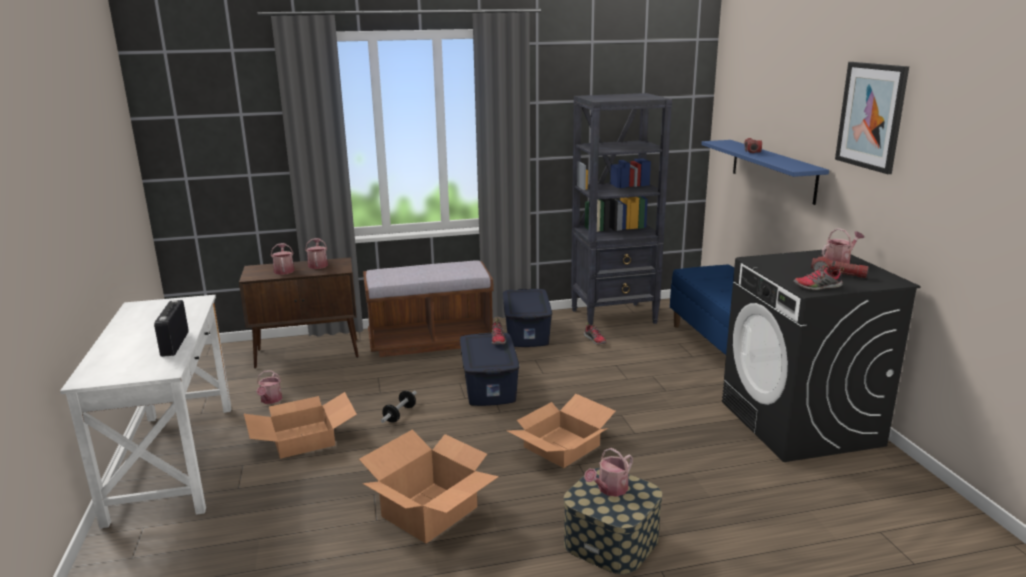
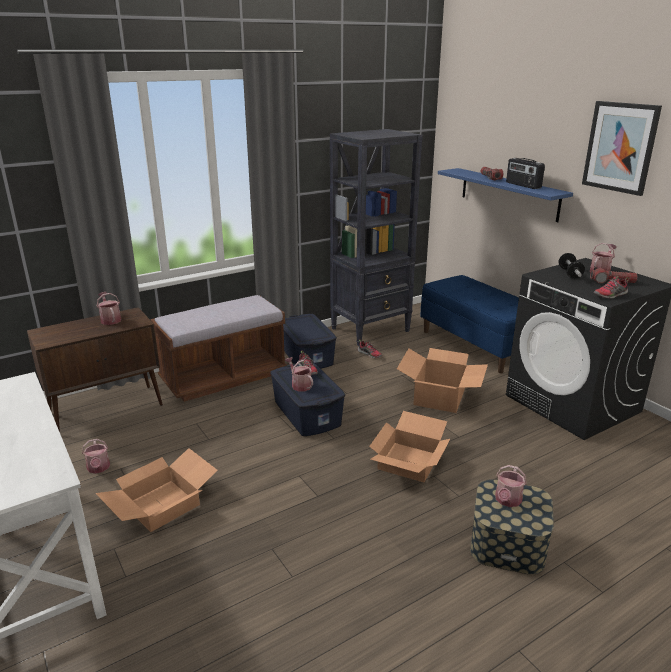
camera: 20 degrees left, 5 degrees up
radio [154,300,188,357] -> radio moved to [506,158,545,189]
watering can [271,243,295,275] -> watering can moved to [285,357,313,391]
cardboard box [359,430,499,544] -> cardboard box moved to [397,348,488,413]
dumbbell [381,391,417,423] -> dumbbell moved to [559,253,585,279]

